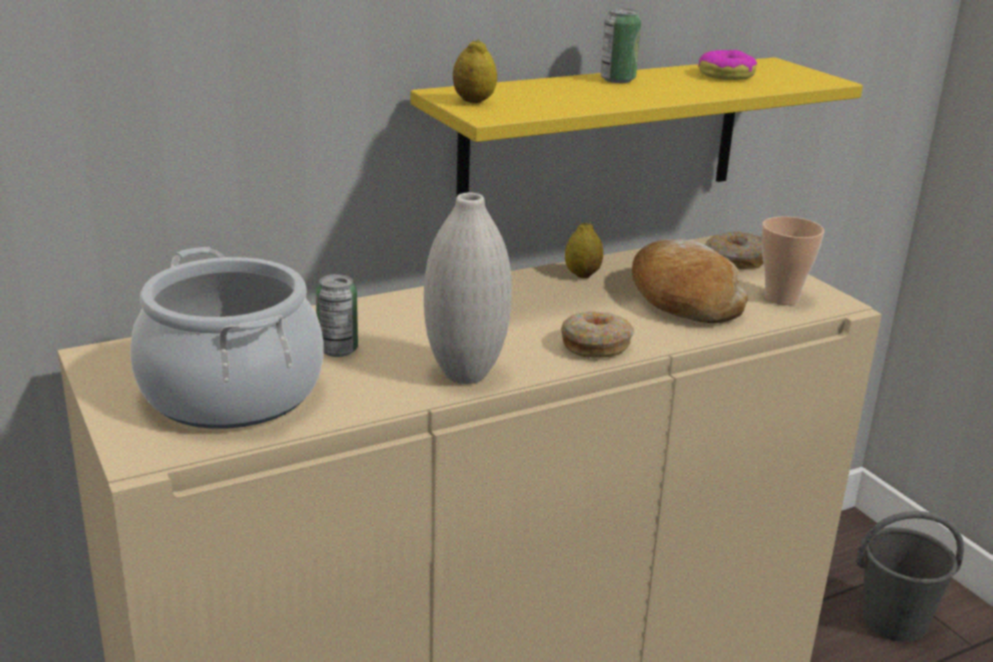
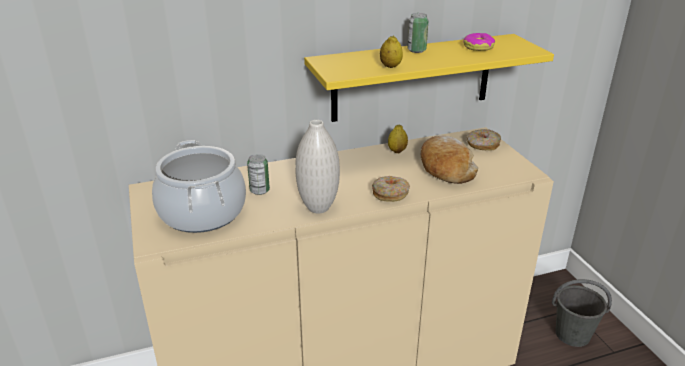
camera: 10 degrees right, 5 degrees up
lemon [453,39,497,103] -> lemon moved to [380,35,403,68]
cup [761,216,824,305] -> none

